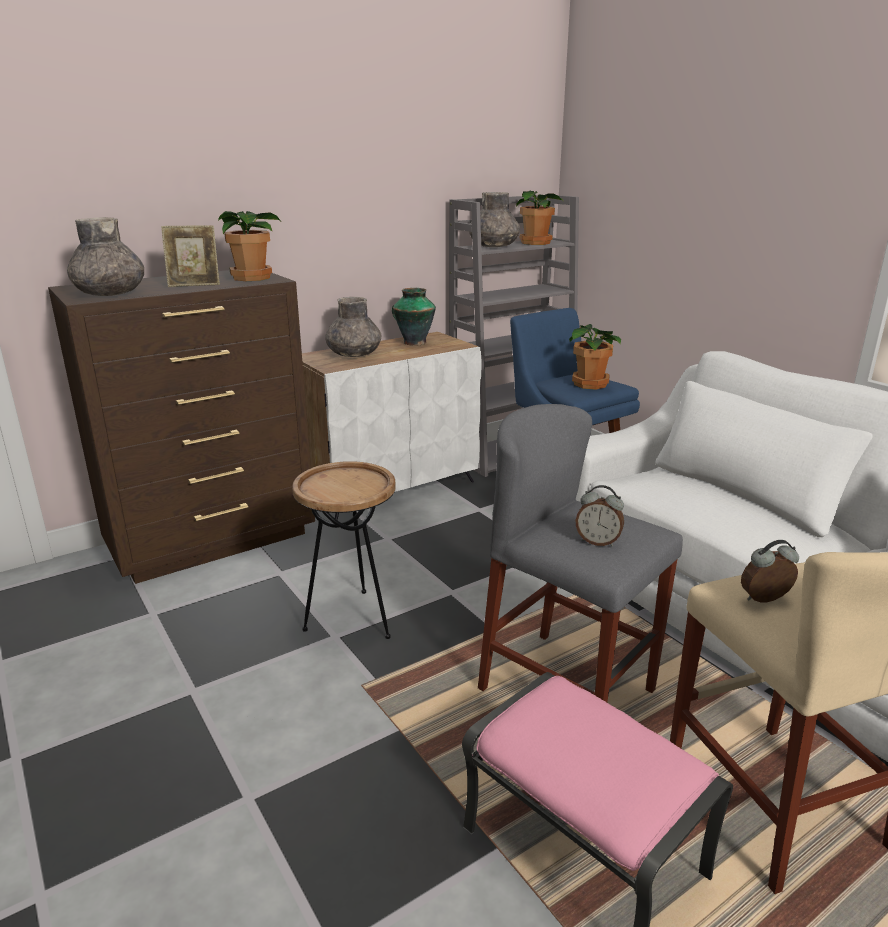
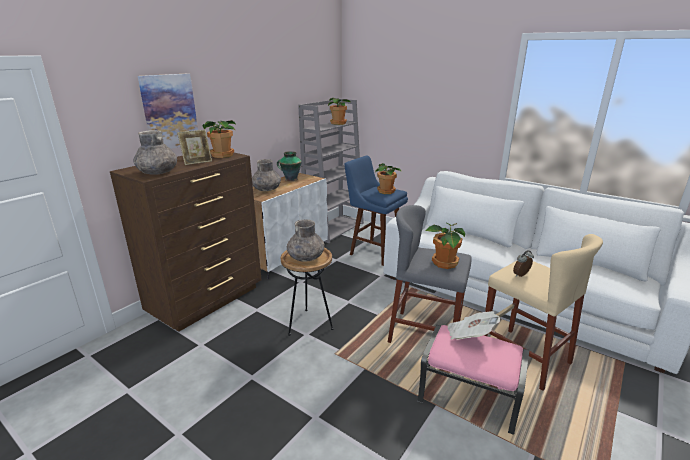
camera: 20 degrees left, 0 degrees up
grey vase [469,192,520,247] -> grey vase moved to [287,219,325,262]
alarm clock [575,485,624,546] -> potted plant [426,222,465,269]
none -> picture [138,73,198,149]
none -> newspaper [447,311,500,340]

